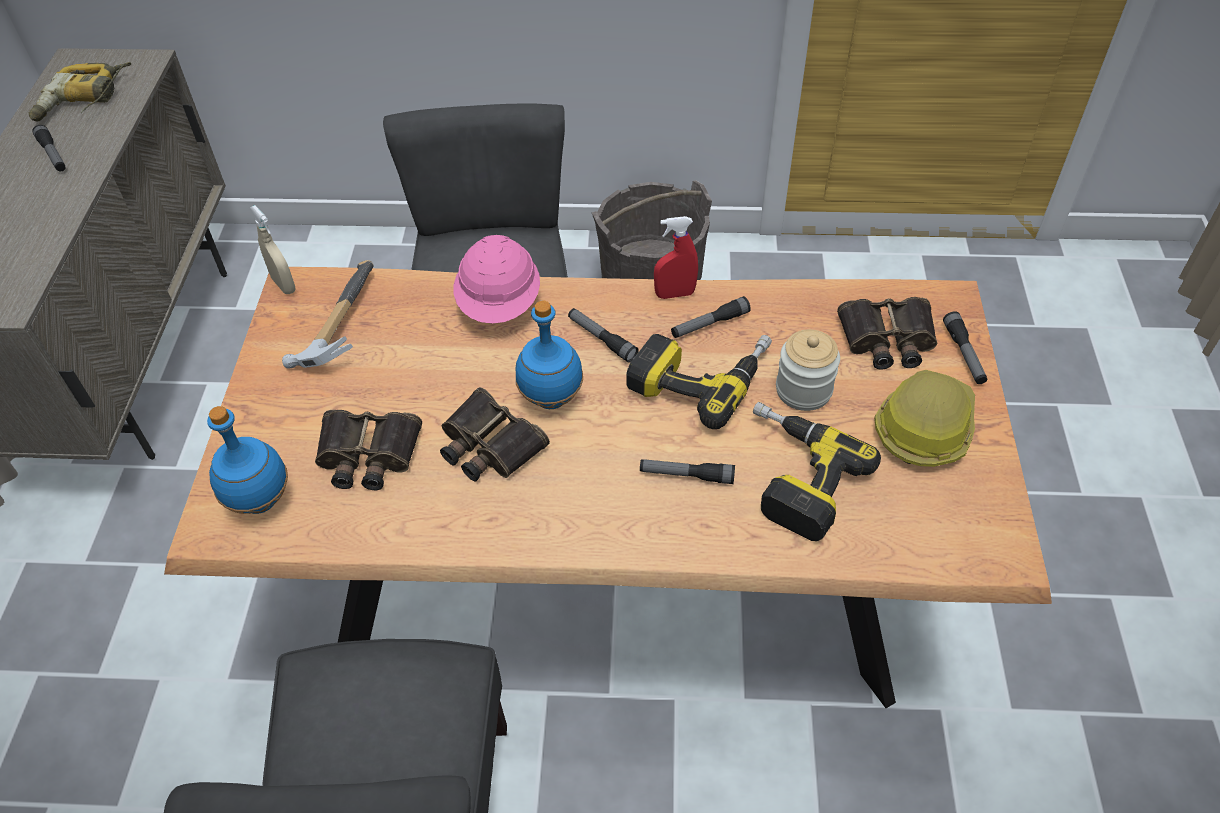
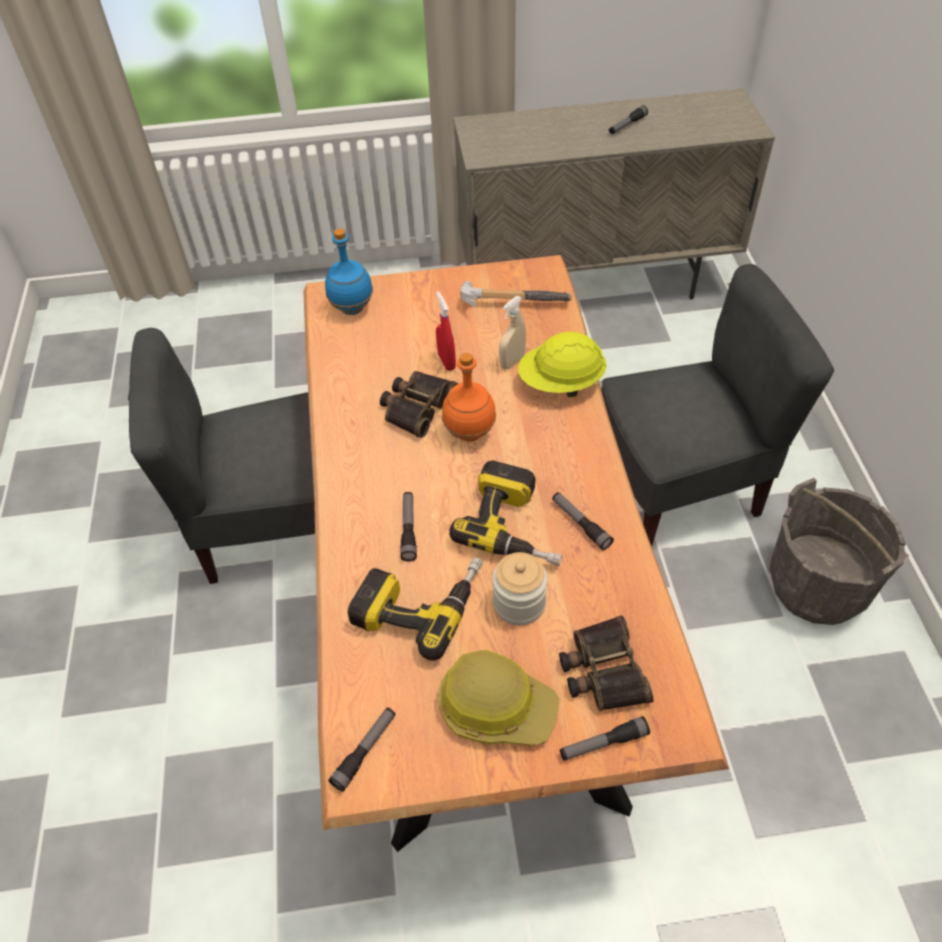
camera: 80 degrees right, 0 degrees up
power drill [29,62,131,121] -> none
beige spray bottle [250,205,296,294] -> beige spray bottle moved to [499,296,526,370]
binoculars [315,410,422,490] -> none
pink hard hat [454,235,540,324] -> yellow hard hat [518,332,607,397]
blue bottle [516,301,583,409] -> orange bottle [442,353,496,442]
flashlight [568,308,639,363] -> flashlight moved to [328,707,396,792]
red spray bottle [654,216,698,299] -> red spray bottle moved to [436,291,456,371]

